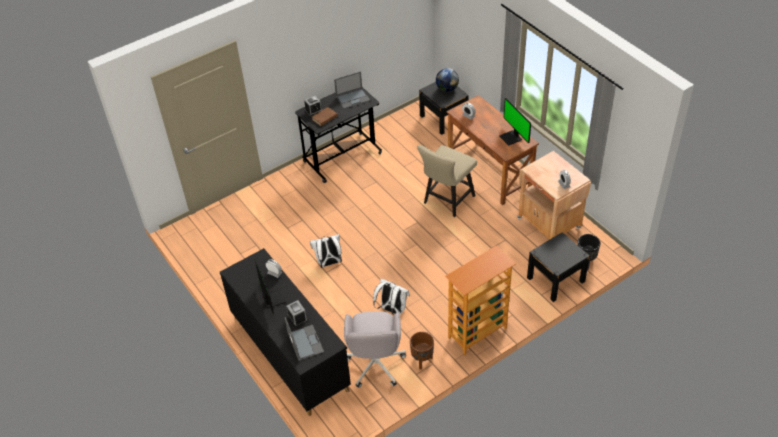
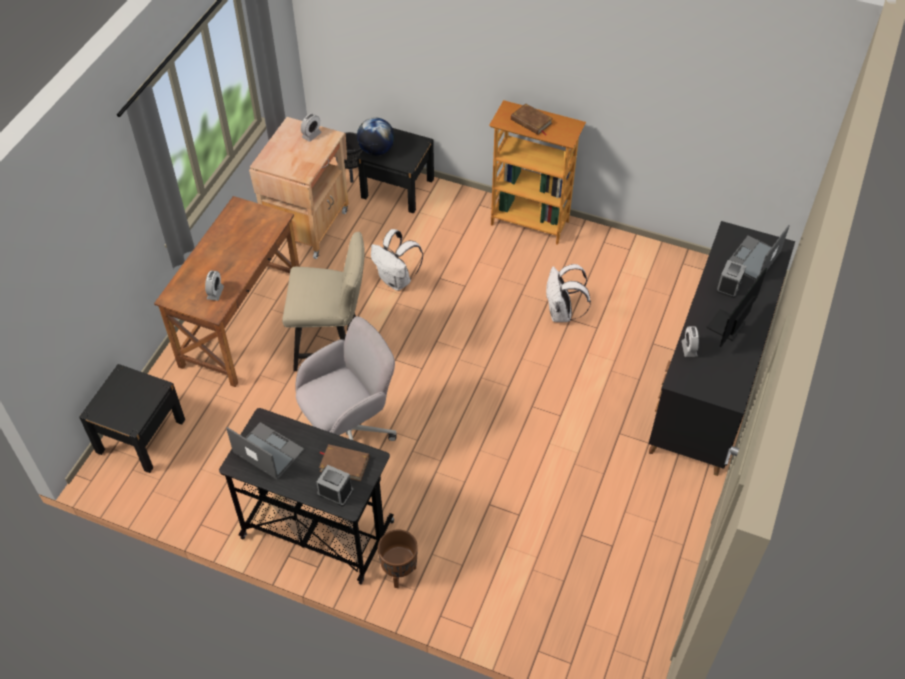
camera: 125 degrees left, 5 degrees up
white backpack [310,234,342,268] -> white backpack moved to [371,229,423,291]
grey office chair [344,311,406,388] -> grey office chair moved to [295,316,397,441]
brown planter [410,332,434,370] -> brown planter moved to [378,529,418,588]
globe [436,68,459,92] -> globe moved to [357,117,394,156]
monitor [500,98,531,146] -> none
none -> brown book [511,103,553,135]

